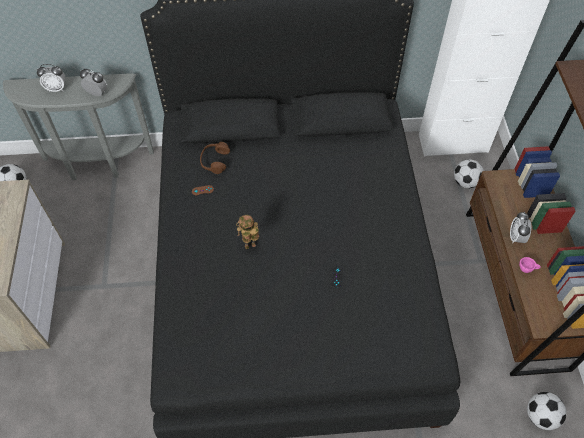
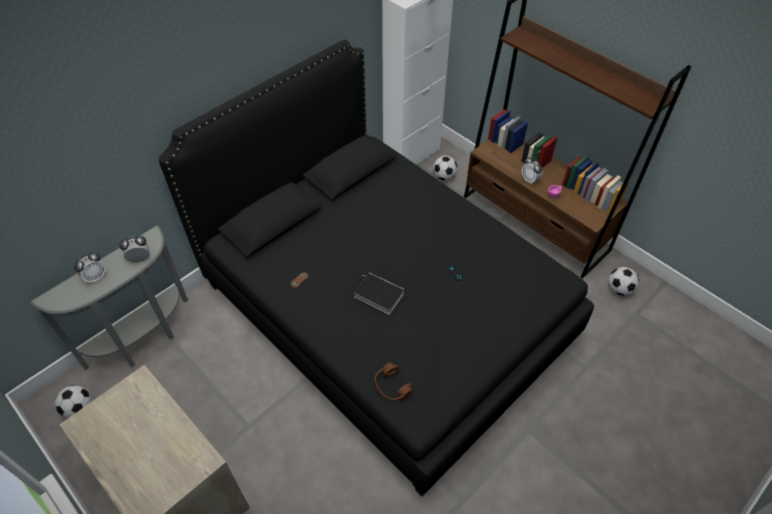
camera: 40 degrees left, 5 degrees down
brown headphones [200,142,230,174] -> brown headphones moved to [375,363,412,401]
toy robot [236,215,259,249] -> book [354,273,404,314]

